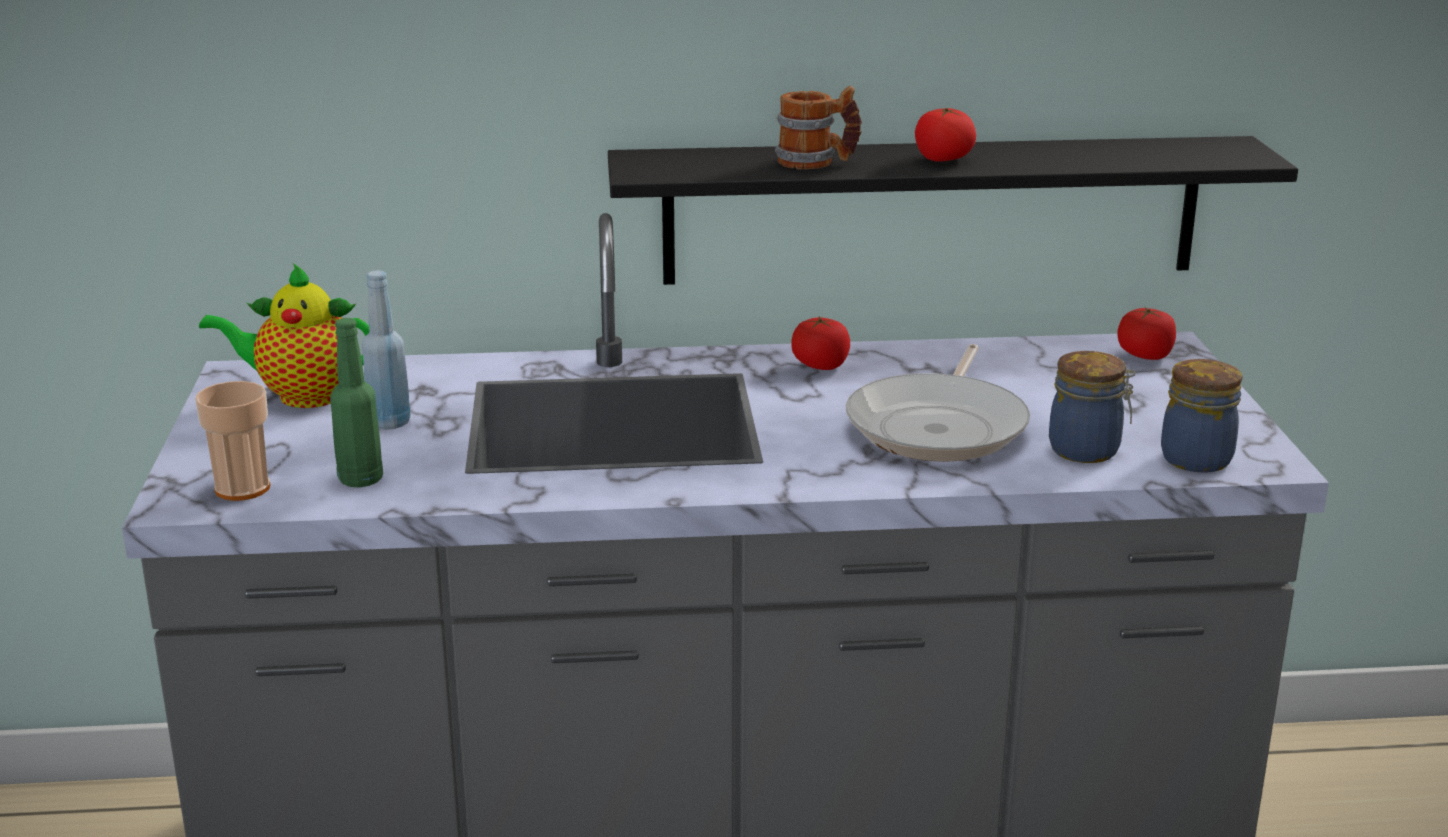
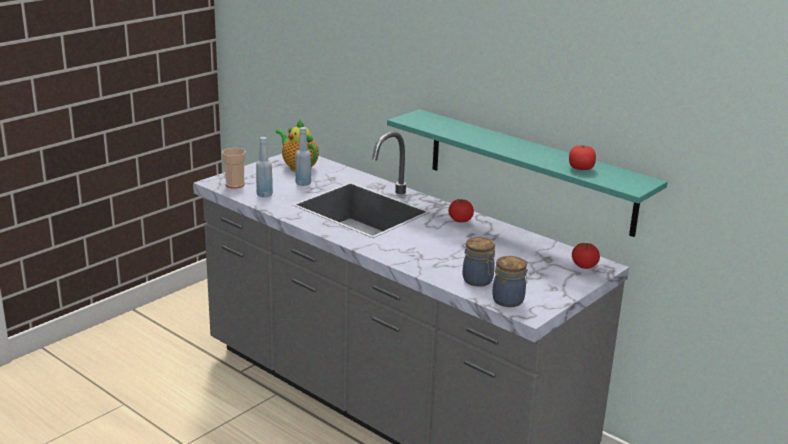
camera: 45 degrees right, 0 degrees up
green bottle [330,318,383,487] -> blue bottle [256,137,273,197]
black shelf [608,136,1298,285] -> turquoise shelf [387,109,668,237]
mug [775,86,862,170] -> none
frying pan [846,344,1030,461] -> none
tomato [915,108,976,162] -> tomato moved to [569,145,596,170]

